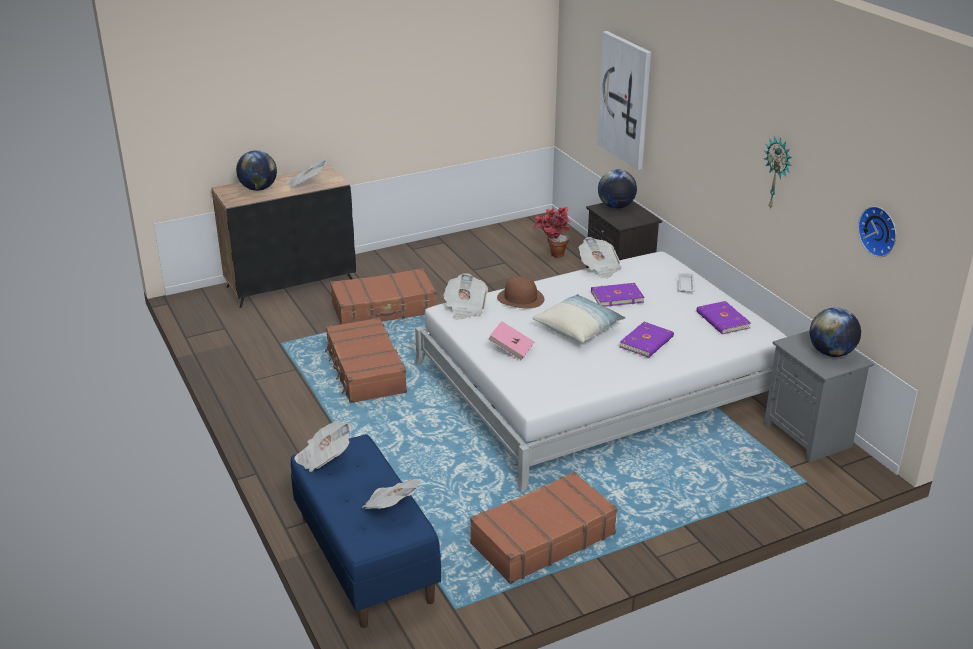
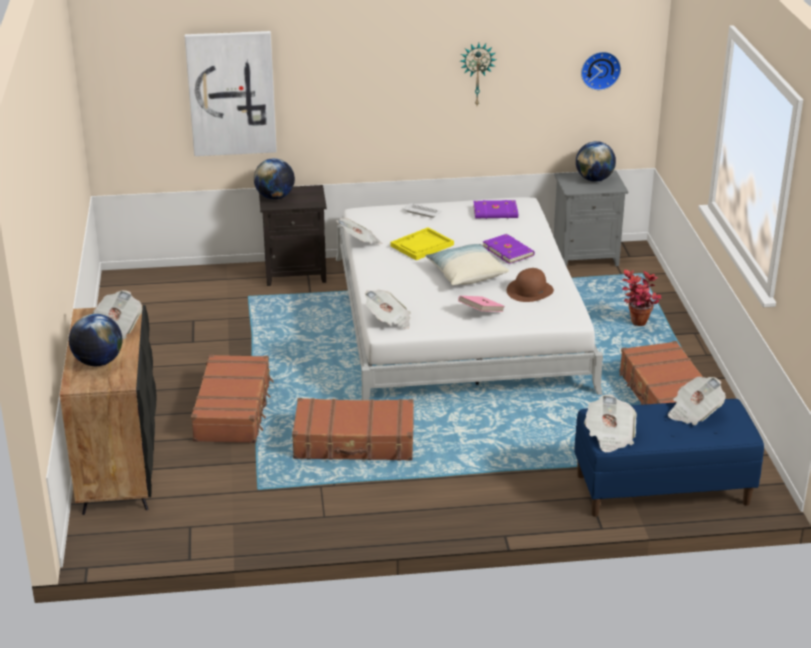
camera: 70 degrees left, 0 degrees up
brown hat [497,276,545,309] -> brown hat moved to [507,268,554,302]
potted plant [533,207,571,258] -> potted plant moved to [622,270,661,326]
purple book [591,283,645,307] -> yellow tray [391,227,454,260]

